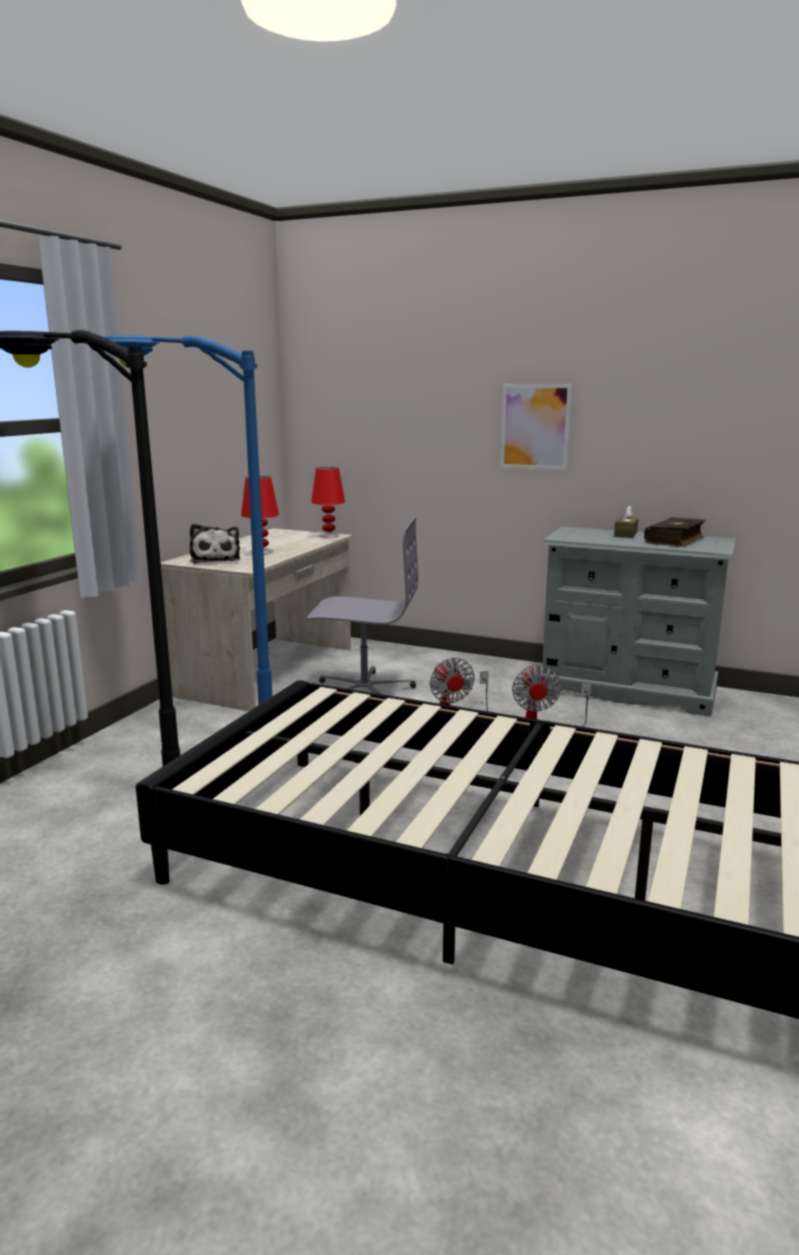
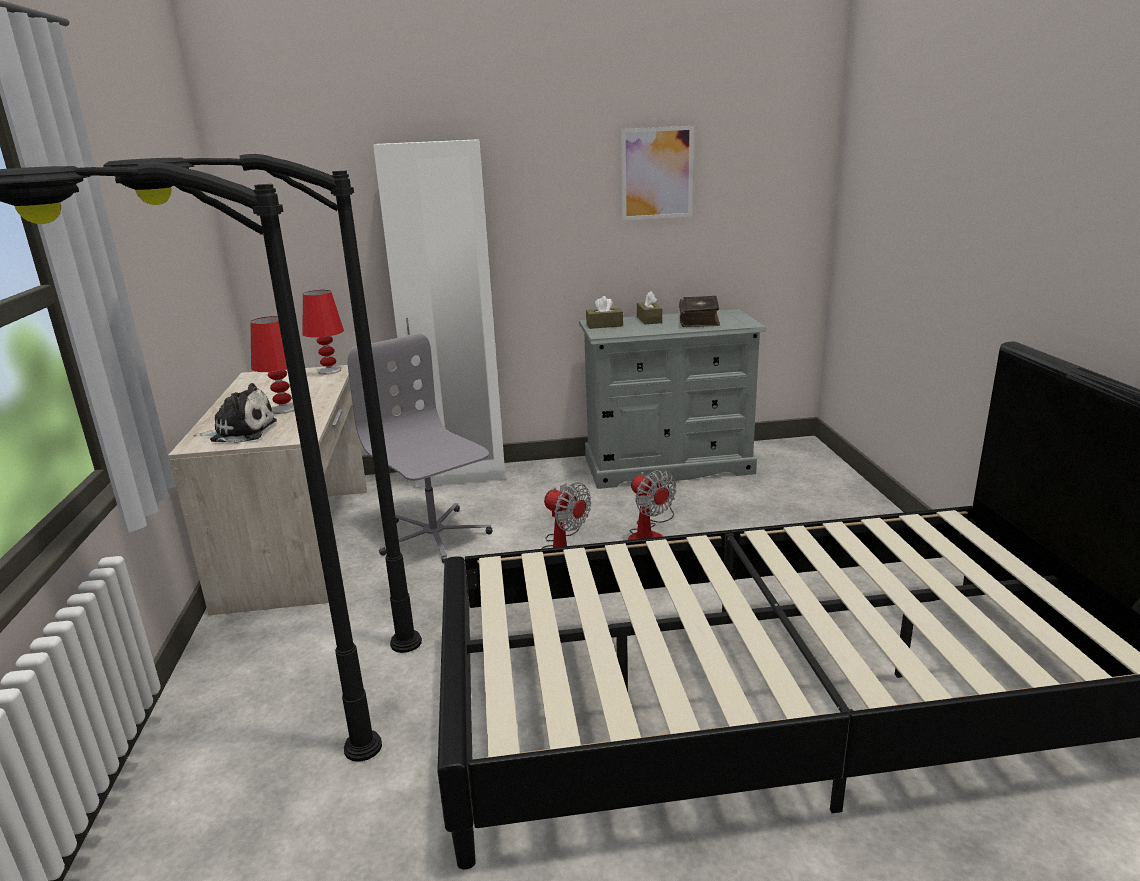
camera: 30 degrees left, 5 degrees up
blue floor lamp [103,335,272,705] -> black floor lamp [103,154,422,653]
plush toy [190,524,240,564] -> plush toy turned 45 degrees counterclockwise [193,383,277,443]
grey office chair [307,516,418,694] -> grey office chair turned 105 degrees counterclockwise [348,334,492,563]
picture [500,384,572,470] -> picture moved to [621,126,694,220]
none -> white wardrobe [373,139,506,487]
none -> brown tissue box [586,296,623,329]

